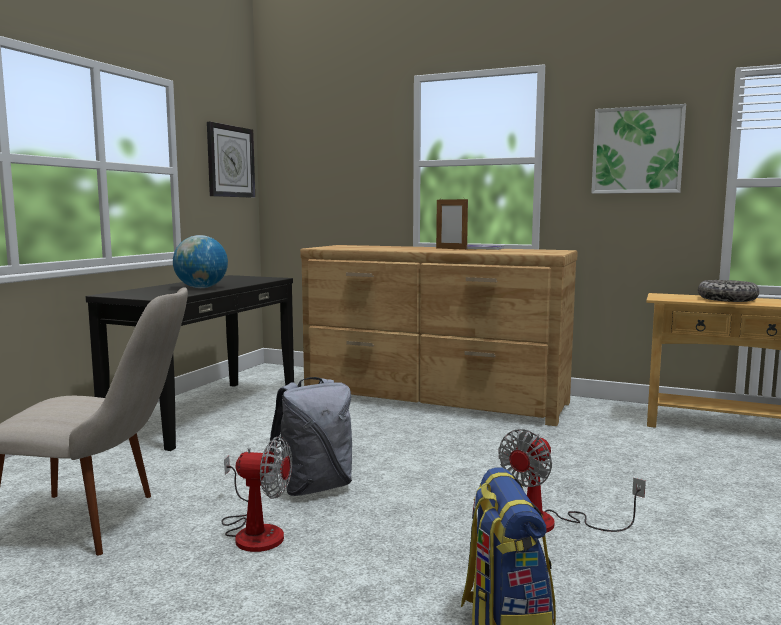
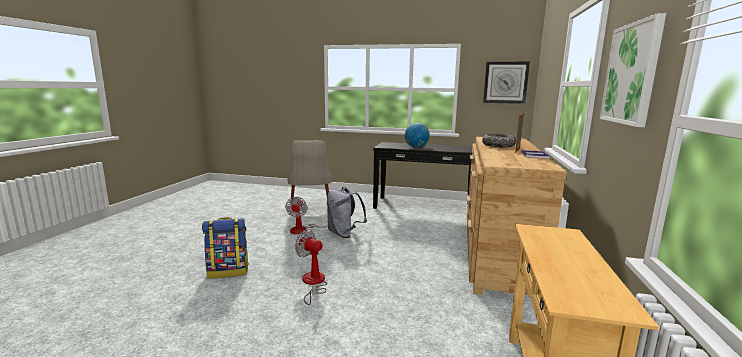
camera: 80 degrees right, 5 degrees up
bowl [698,280,759,302] -> bowl moved to [482,134,516,147]

